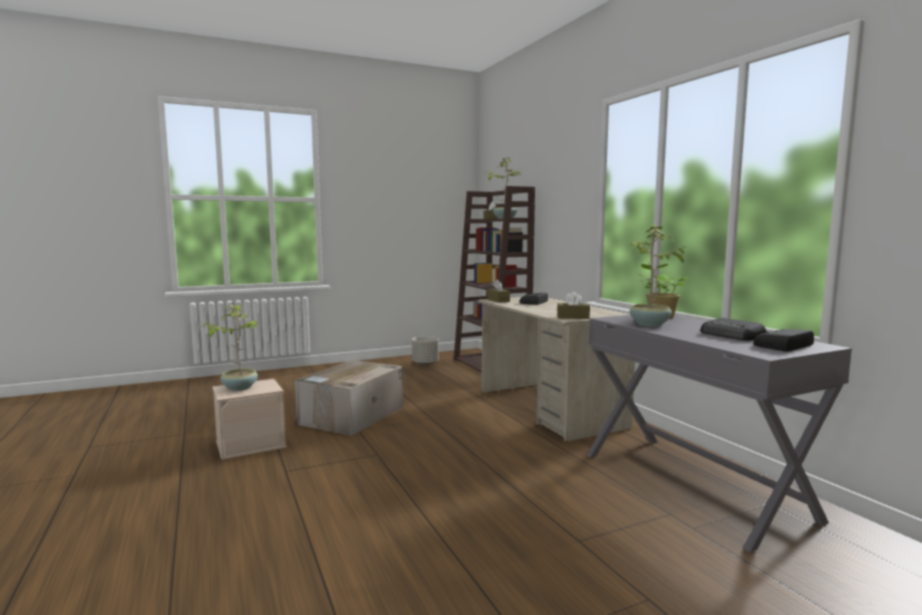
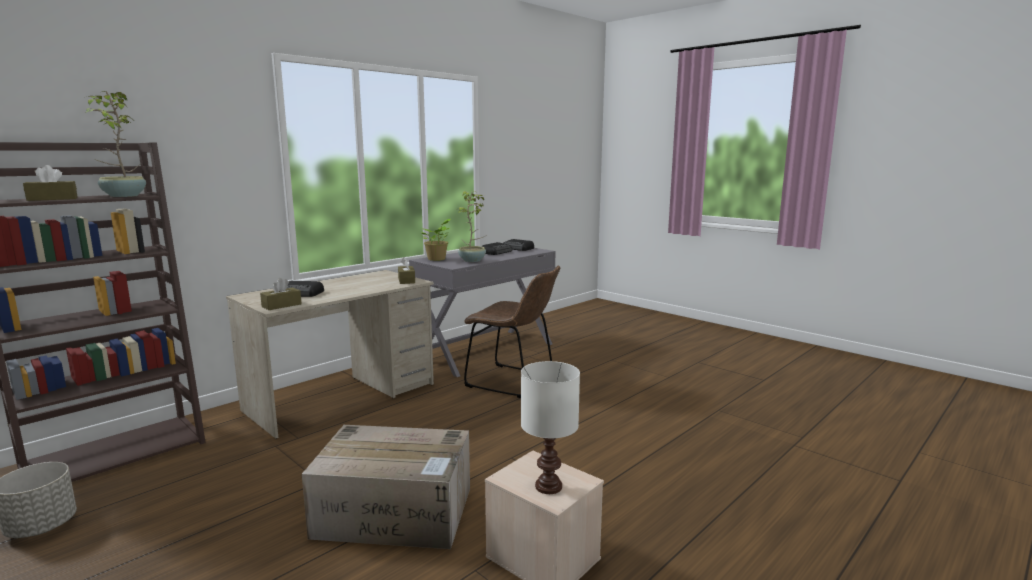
camera: 110 degrees left, 5 degrees up
potted plant [202,303,259,391] -> white table lamp [521,361,580,494]
none -> brown chair [464,266,560,398]

